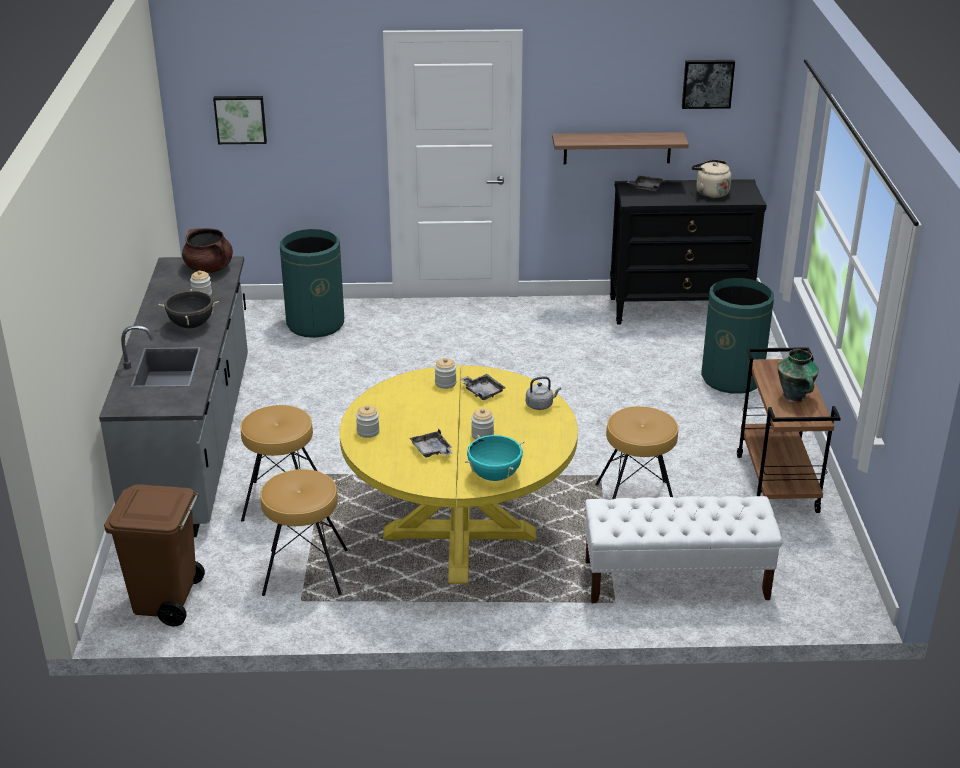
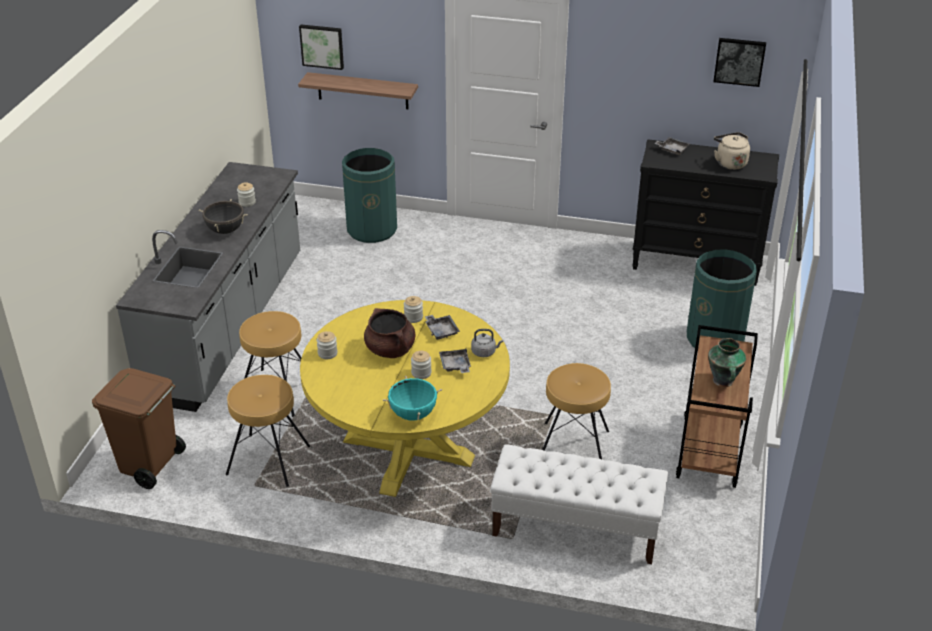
camera: 15 degrees right, 5 degrees up
brown cooking pot [182,228,233,273] -> brown cooking pot moved to [364,308,416,358]
grey tray [409,429,453,458] -> grey tray moved to [439,349,471,373]
shelf [552,132,689,164] -> shelf moved to [298,72,418,109]

